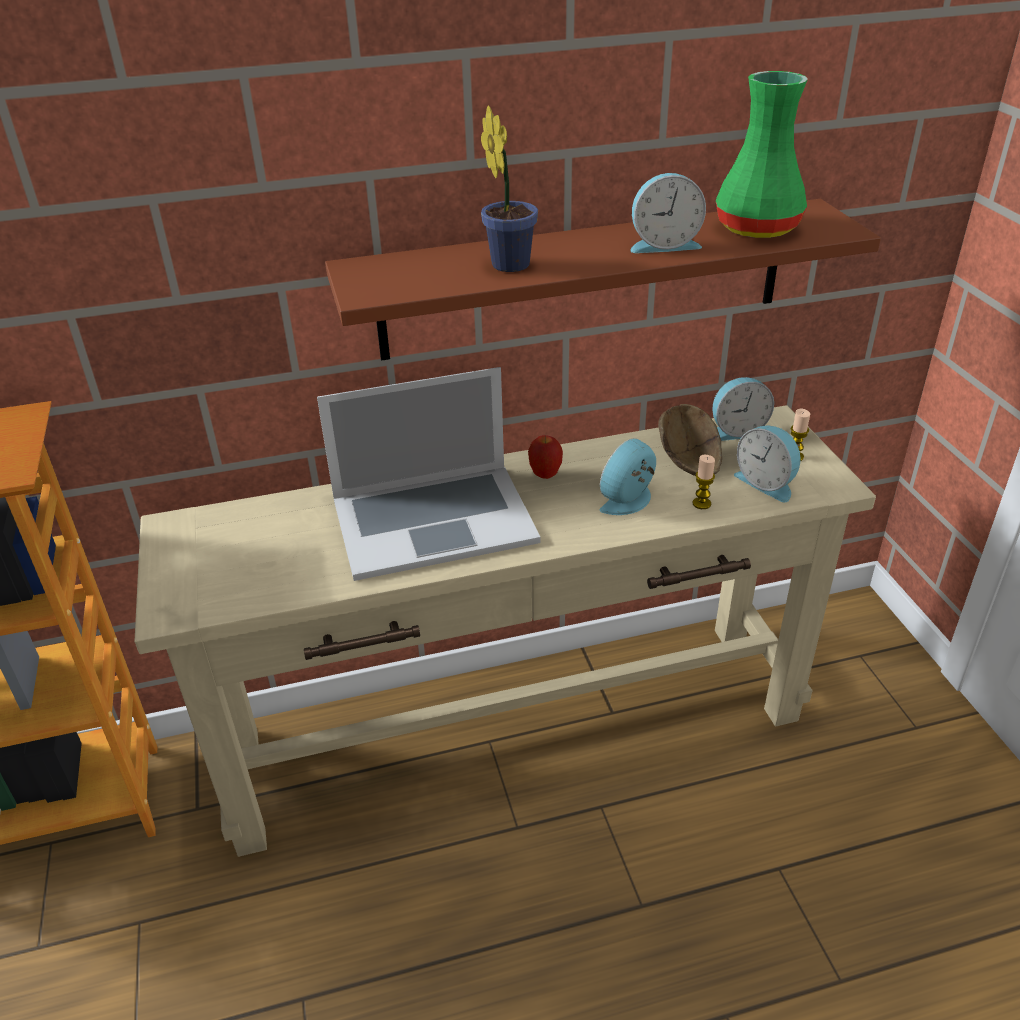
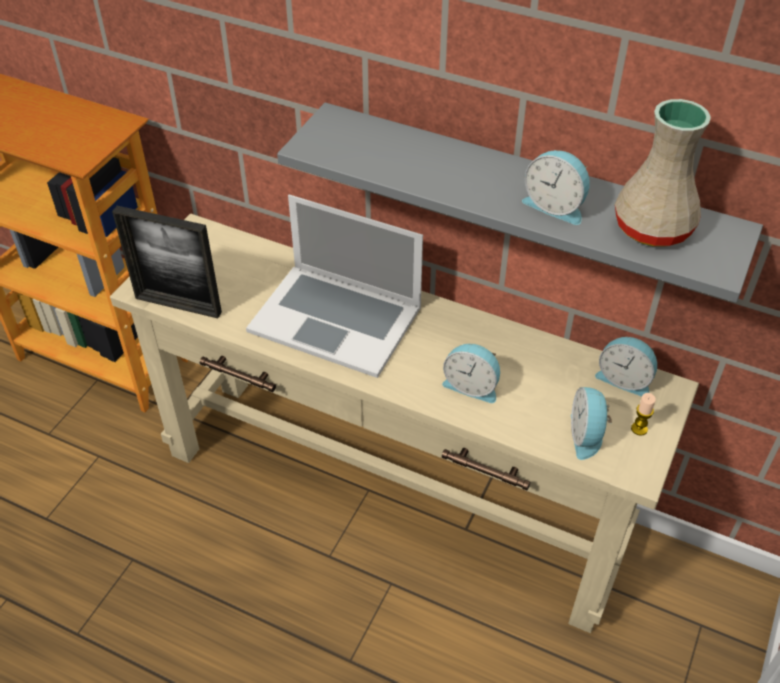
camera: 40 degrees right, 10 degrees up
brown shelf [325,199,881,361] -> grey shelf [277,103,763,303]
potted plant [481,105,538,272] -> none
apple [528,435,563,479] -> none
alarm clock [599,438,656,515] -> alarm clock turned 150 degrees counterclockwise [442,344,500,403]
brown bowl [658,404,722,476] -> none
candle [692,455,715,509] -> none
green vase [716,71,808,238] -> beige vase [615,99,711,247]
none -> picture frame [112,206,222,318]

